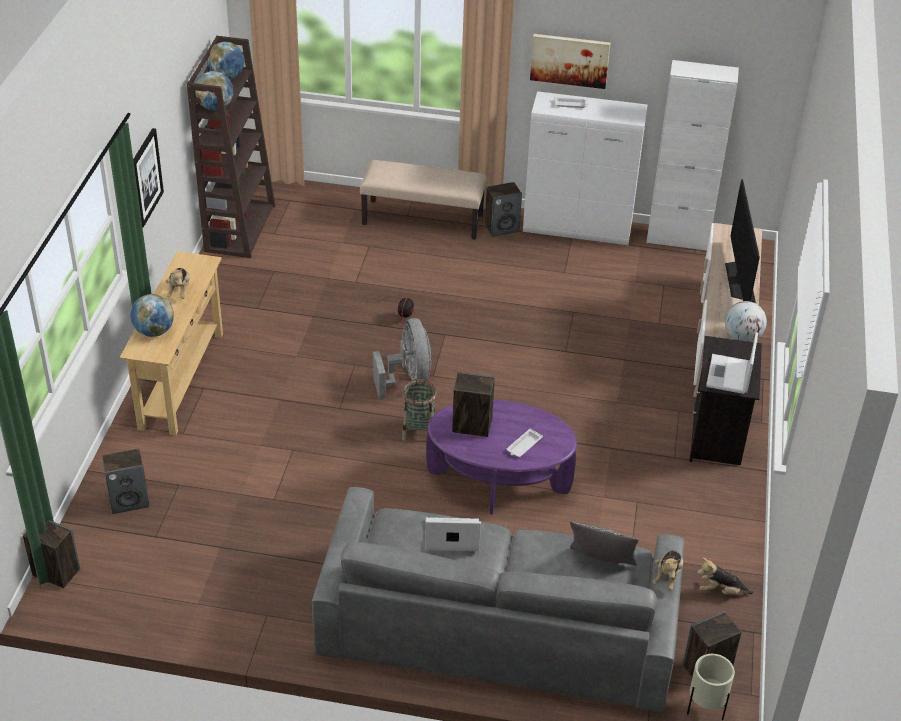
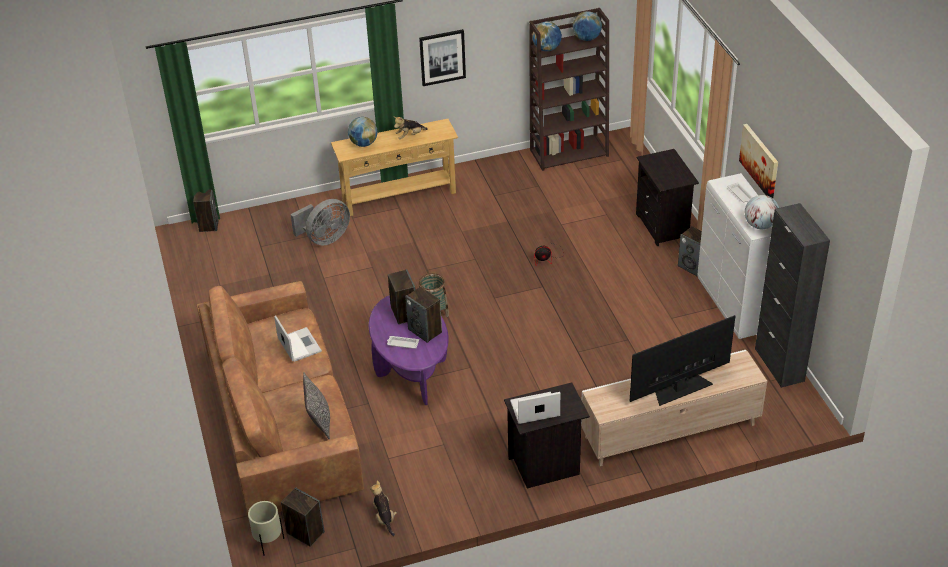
camera: 65 degrees right, 0 degrees up
speaker [102,449,149,514] -> speaker moved to [405,287,442,343]
grey sofa [312,487,685,712] -> brown sofa [197,281,364,519]
beige bench [360,160,487,240] -> black nightstand [636,149,699,246]
grey fan [373,318,431,400] -> grey fan moved to [290,199,350,246]
white cabinet [646,60,739,251] -> black cabinet [755,203,830,388]
plush toy [653,550,683,591] -> none
globe [725,301,767,342] -> globe moved to [745,195,779,229]

